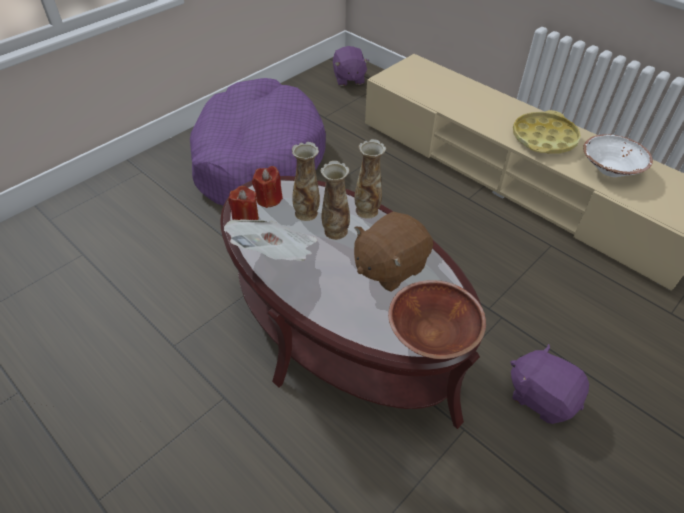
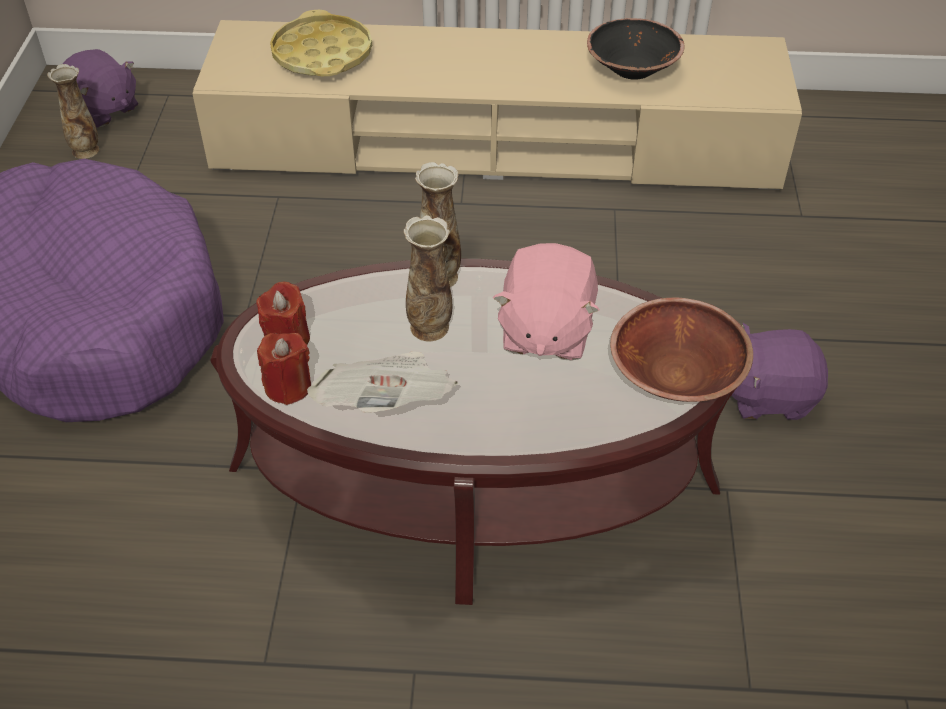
camera: 40 degrees left, 0 degrees up
vase [292,142,320,221] -> vase moved to [47,64,99,159]
brown plush toy [354,212,433,292] -> pink plush toy [493,243,600,360]
yellow tray [513,110,581,154] -> yellow tray moved to [270,10,372,76]
white bowl [583,134,653,177] -> black bowl [587,18,684,80]

